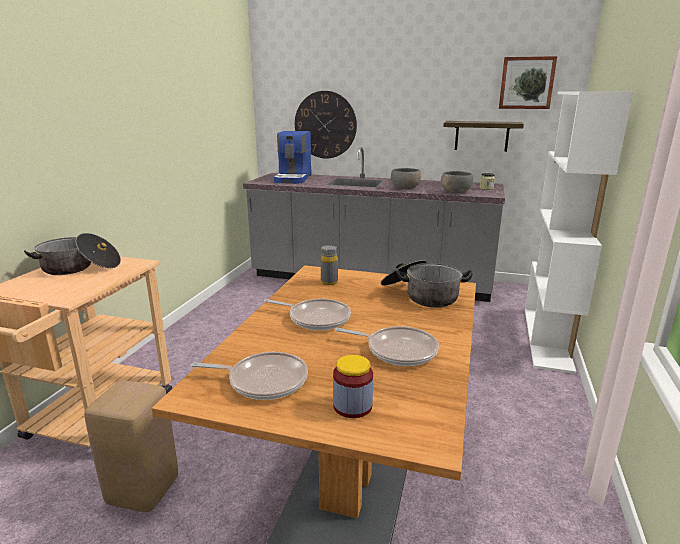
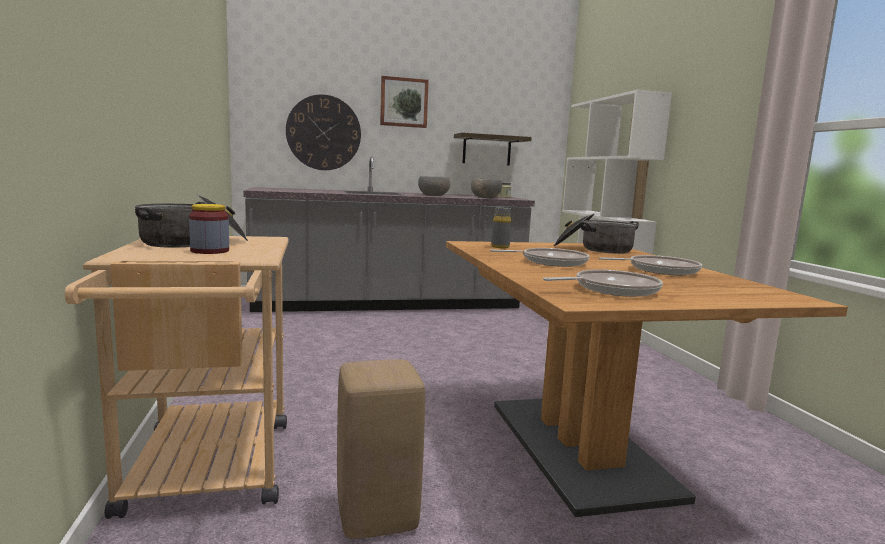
camera: 30 degrees left, 10 degrees down
coffee machine [274,131,312,184] -> none
jar [333,355,373,418] -> jar moved to [189,204,229,254]
picture [499,56,557,109] -> picture moved to [380,76,429,128]

